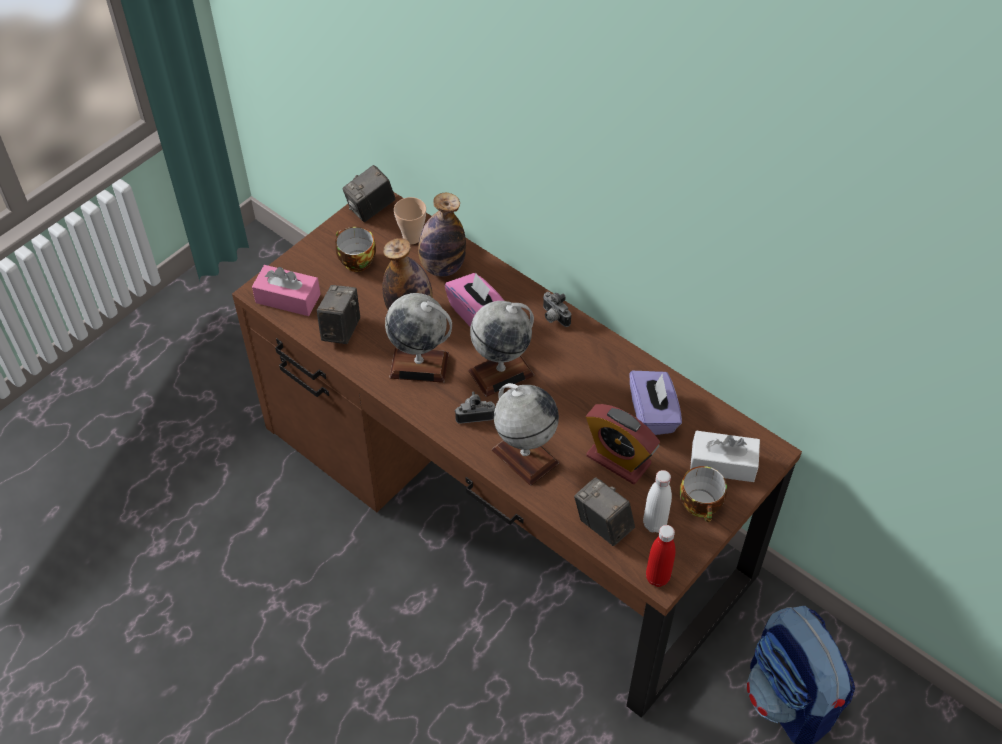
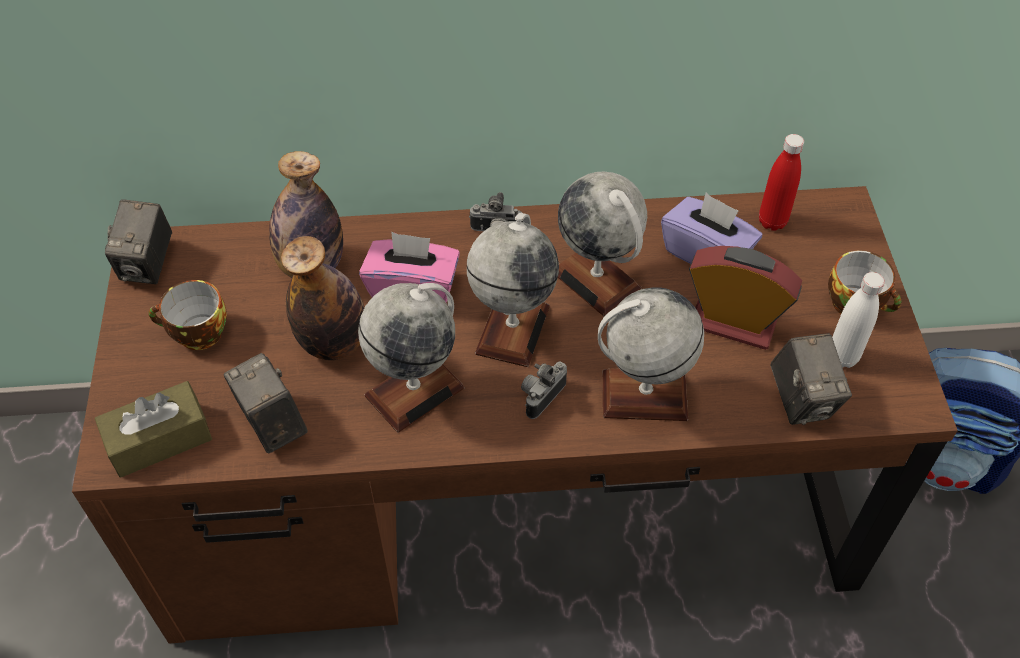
camera: 45 degrees left, 0 degrees up
pink tissue box [252,265,320,316] -> brown tissue box [95,381,212,478]
cup [394,197,426,244] -> none
camera [574,478,635,546] -> camera turned 105 degrees counterclockwise [770,333,852,425]
alarm clock [586,404,660,484] -> alarm clock turned 150 degrees counterclockwise [689,246,802,350]
red bottle [646,525,675,587] -> red bottle moved to [759,134,804,231]
white tissue box [690,431,760,482] -> none
none -> globe [558,172,647,316]

